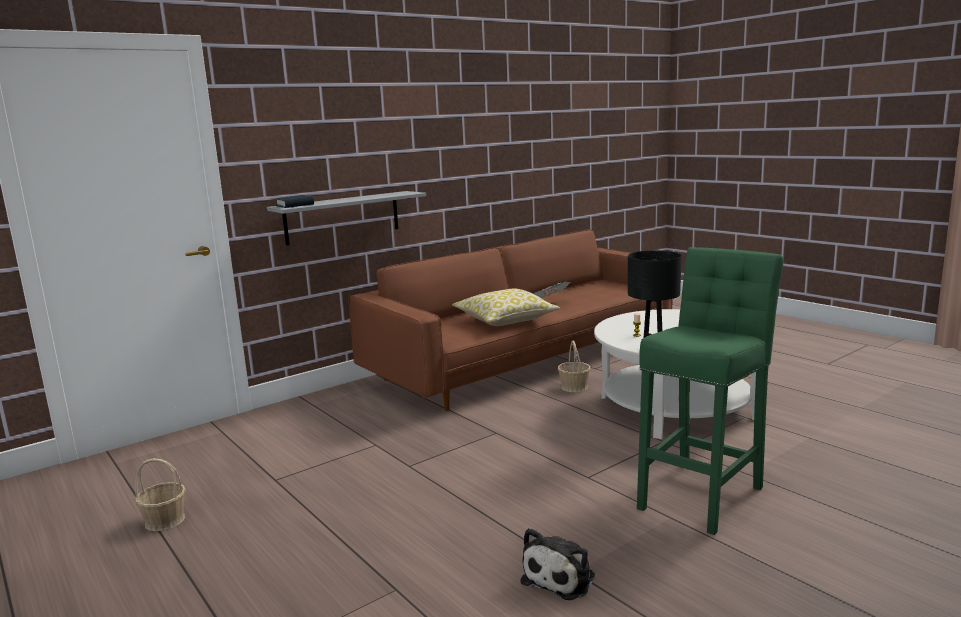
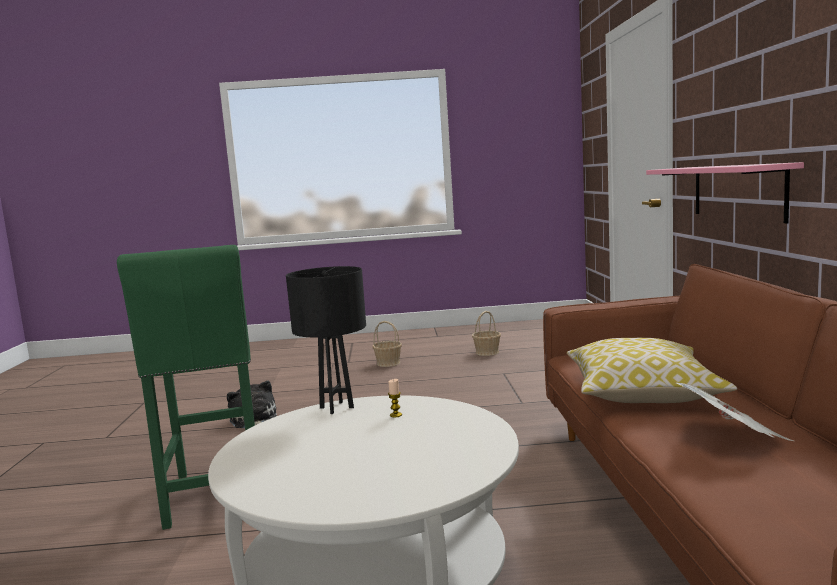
camera: 125 degrees right, 5 degrees down
grey shelf [267,191,426,246] -> pink shelf [646,162,804,223]
book [276,195,314,208] -> none
basket [558,341,591,392] -> basket moved to [372,321,402,367]

